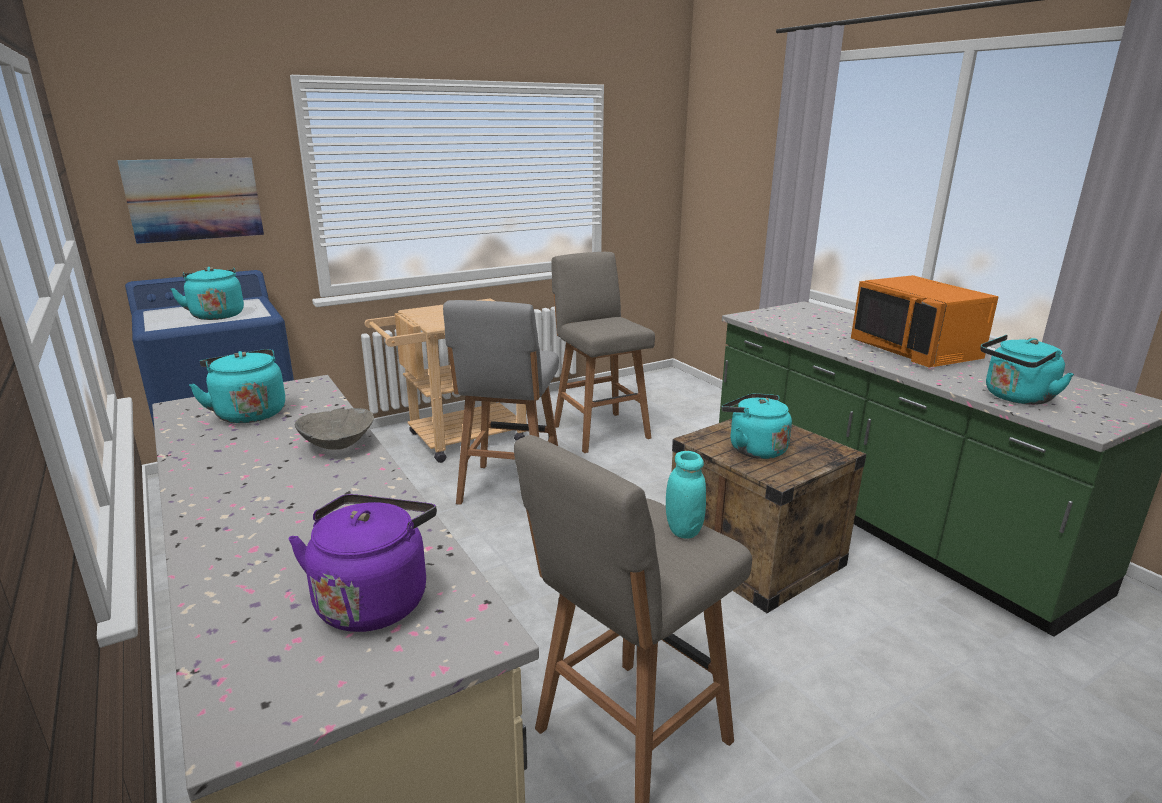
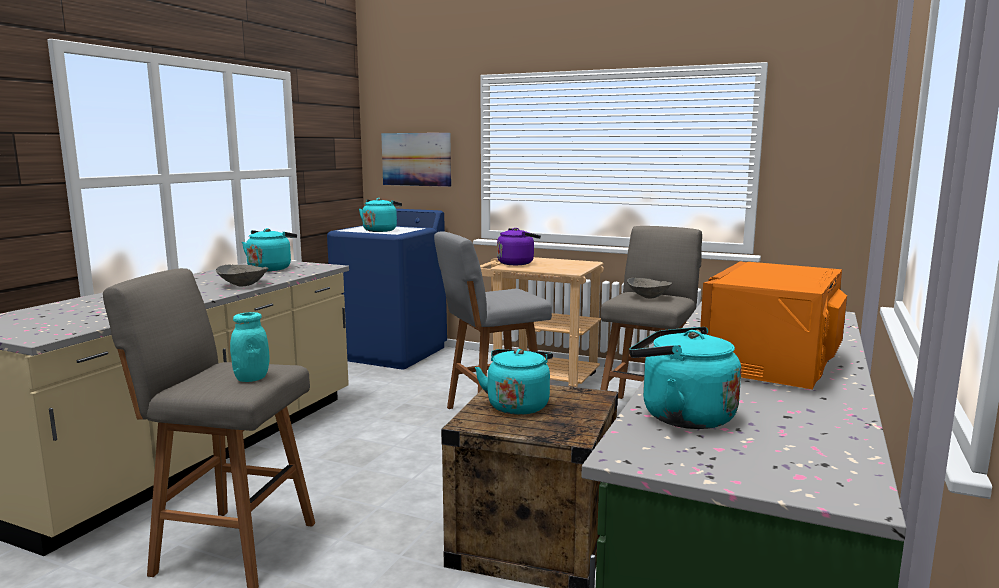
camera: 55 degrees right, 10 degrees down
purple kettle [289,494,437,632] -> purple kettle moved to [497,228,541,265]
none -> grey bowl [627,278,672,298]

